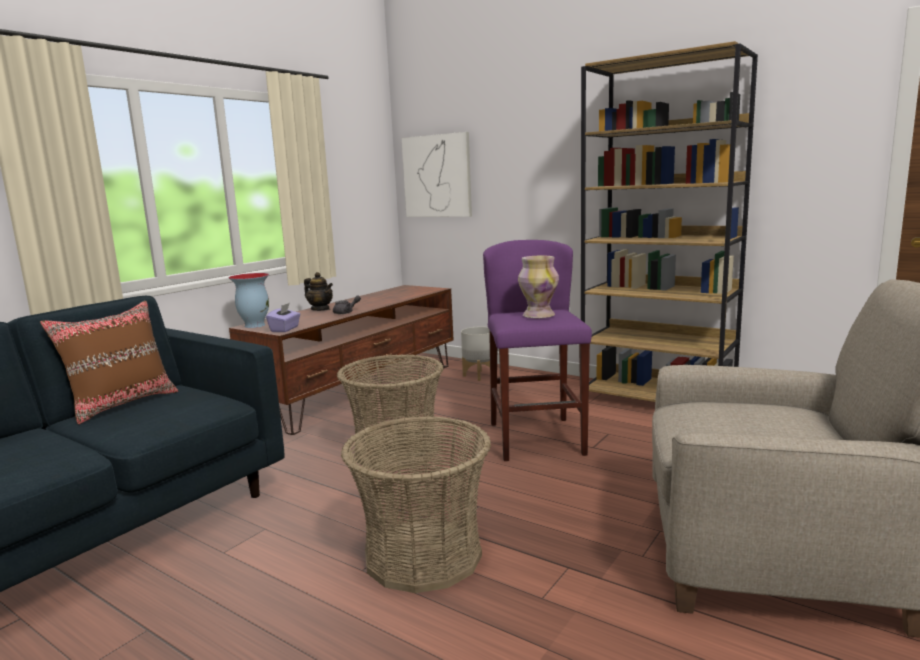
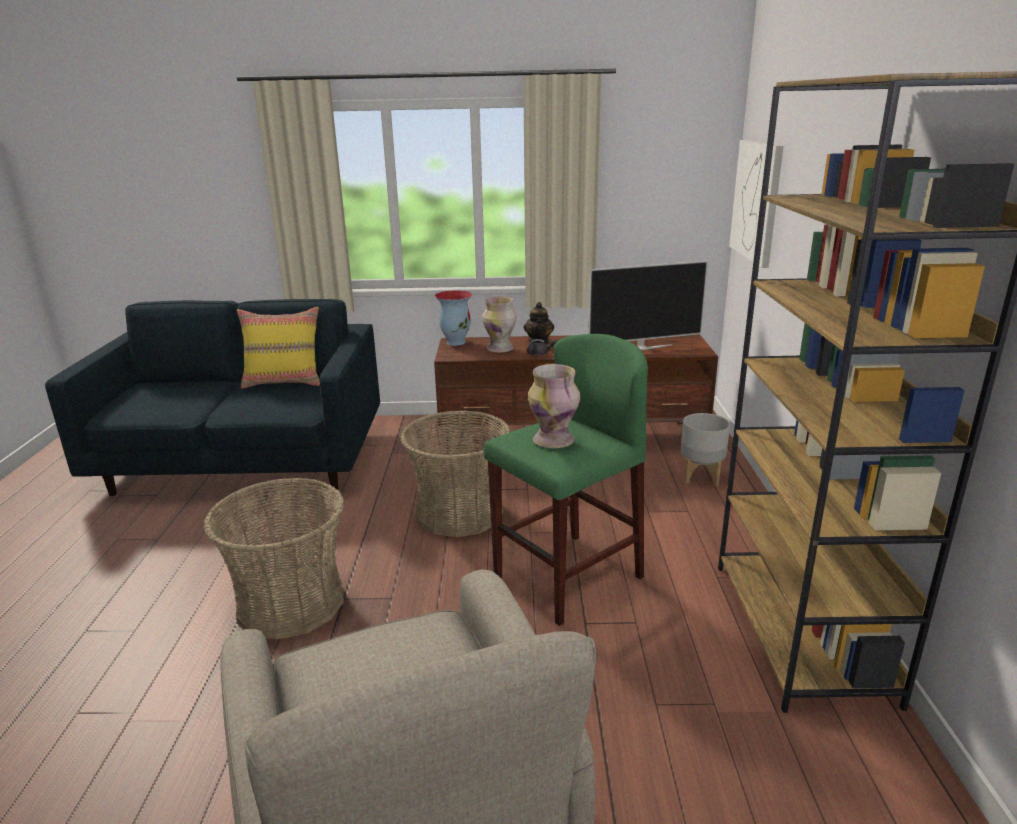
camera: 55 degrees right, 10 degrees up
brown pillow [40,301,178,425] -> yellow pillow [237,307,320,389]
purple tissue box [266,303,300,332] -> none
purple stool [483,240,592,461] -> green stool [483,334,648,626]
none -> vase [482,297,517,353]
none -> television [588,261,708,350]

